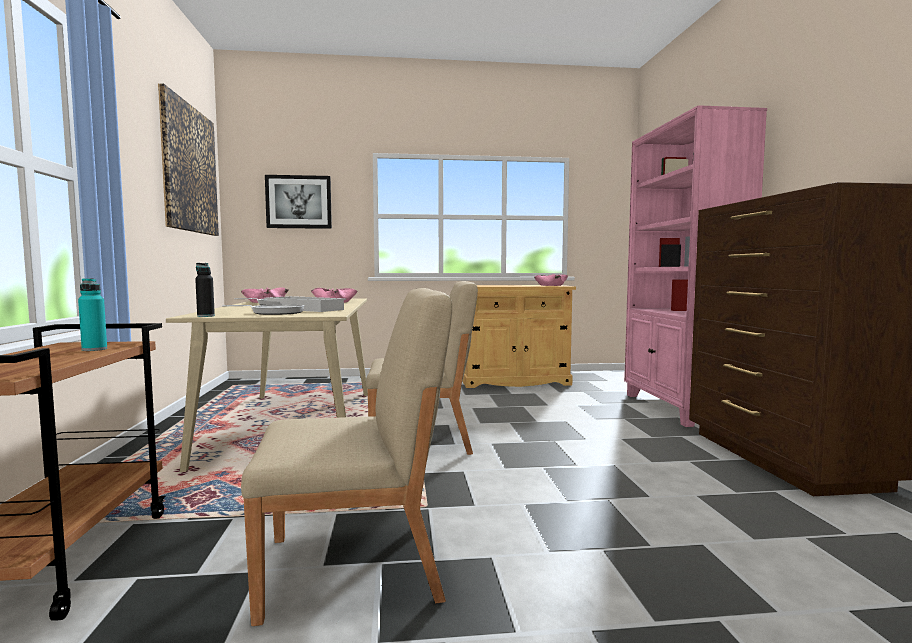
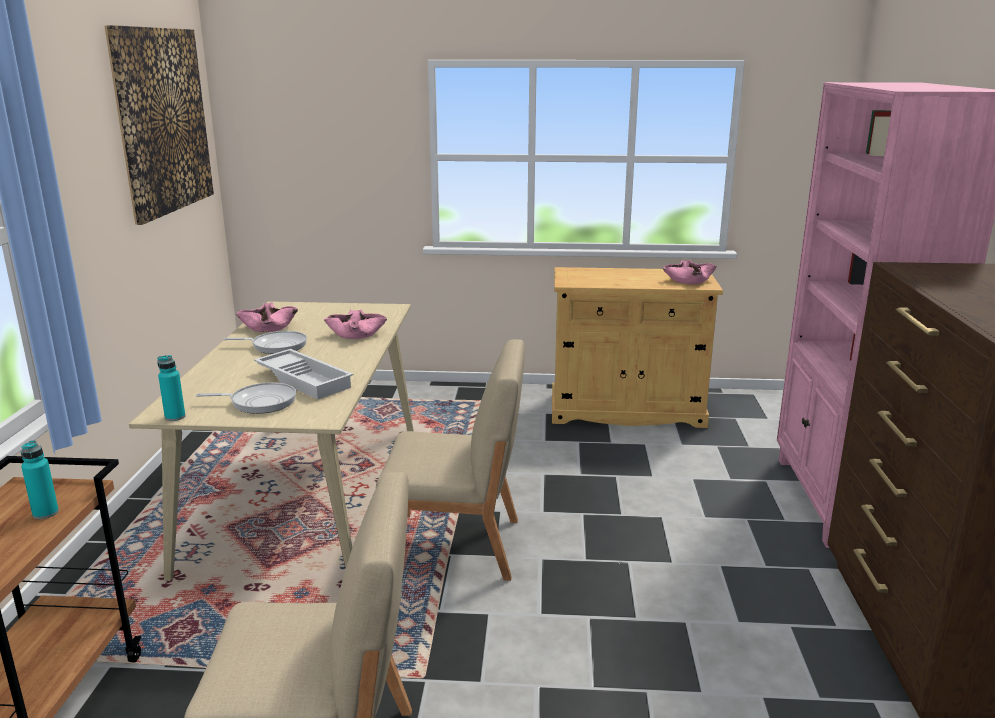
camera: 10 degrees right, 15 degrees up
black bottle [195,263,215,317] -> turquoise bottle [157,355,185,421]
picture [265,175,332,229] -> none

